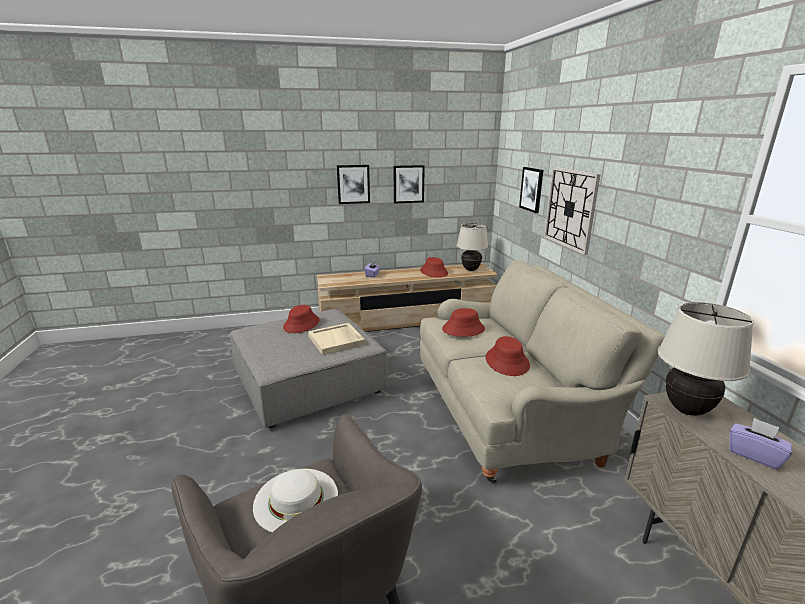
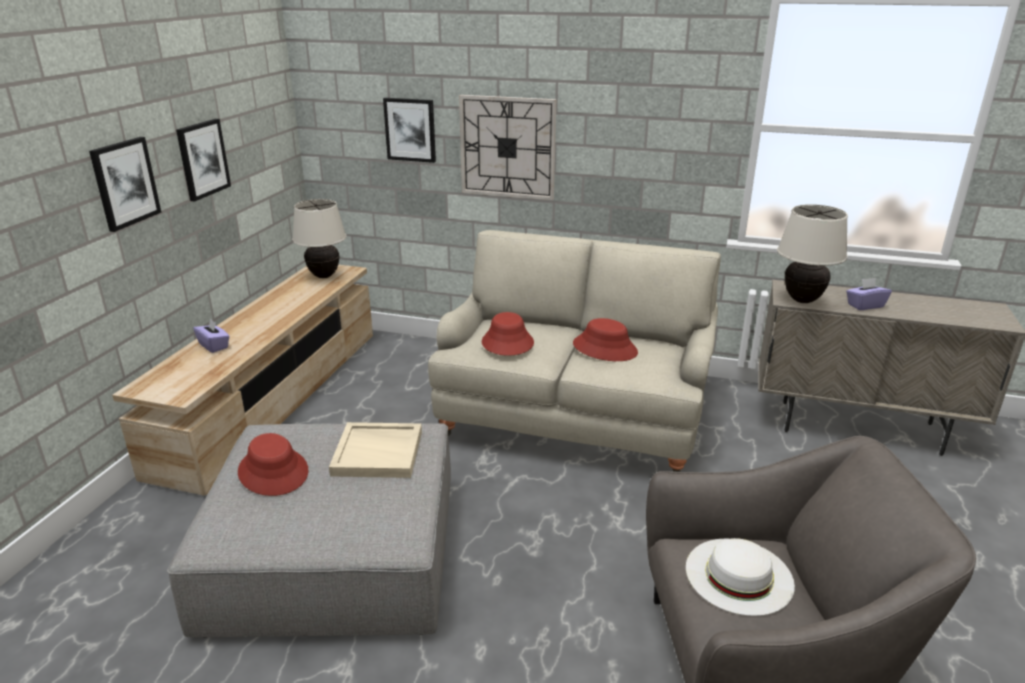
camera: 60 degrees left, 5 degrees up
red hat [420,257,448,278] -> none

